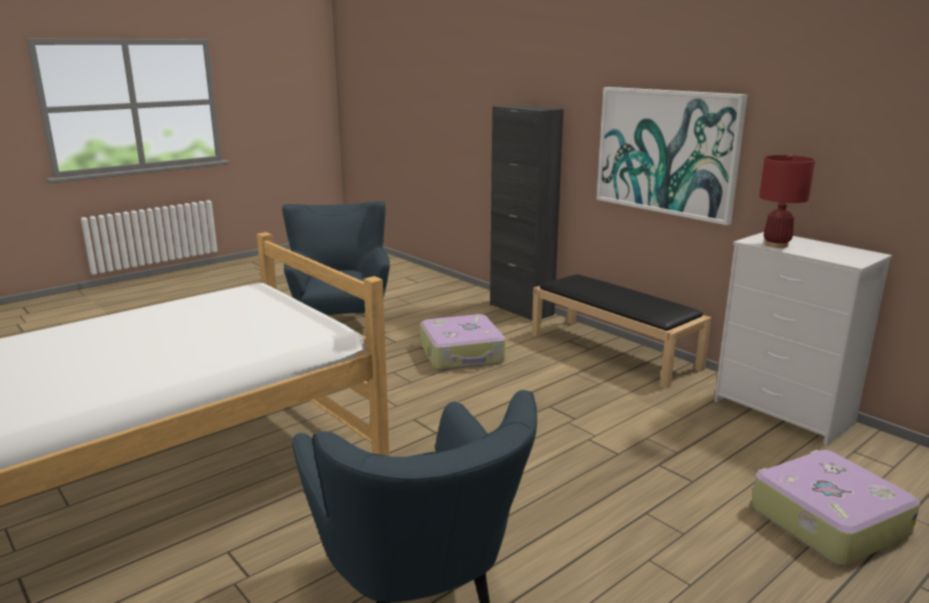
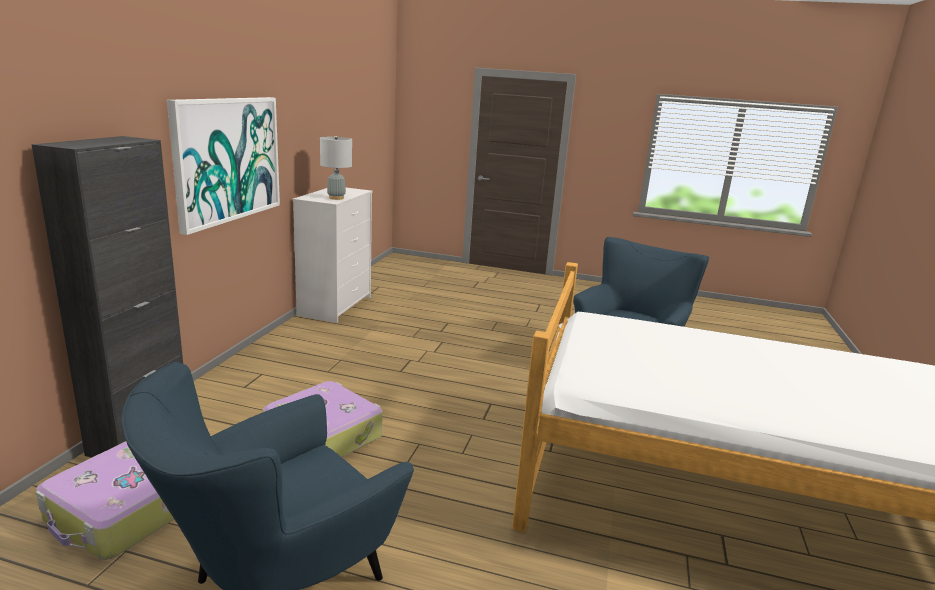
camera: 125 degrees left, 0 degrees up
black bench [532,274,712,389] -> none
suitcase [751,450,920,566] -> suitcase moved to [36,441,174,560]
red table lamp [759,154,815,248] -> grey table lamp [320,136,352,200]

